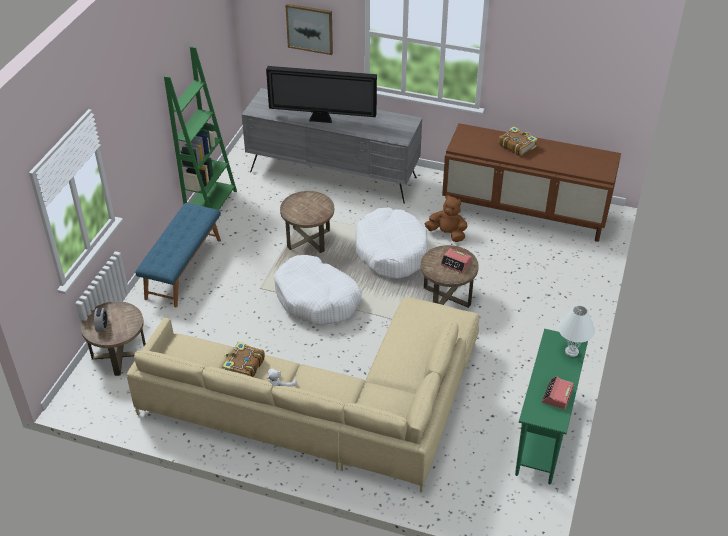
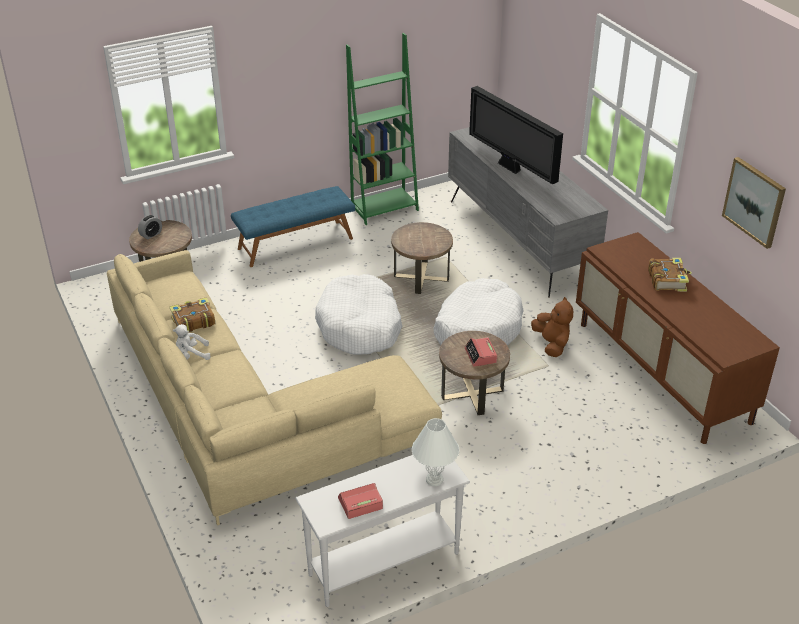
camera: 45 degrees right, 5 degrees down
picture [285,4,333,55] -> picture moved to [722,157,786,249]
green console table [515,329,588,485] -> white console table [295,455,470,607]

